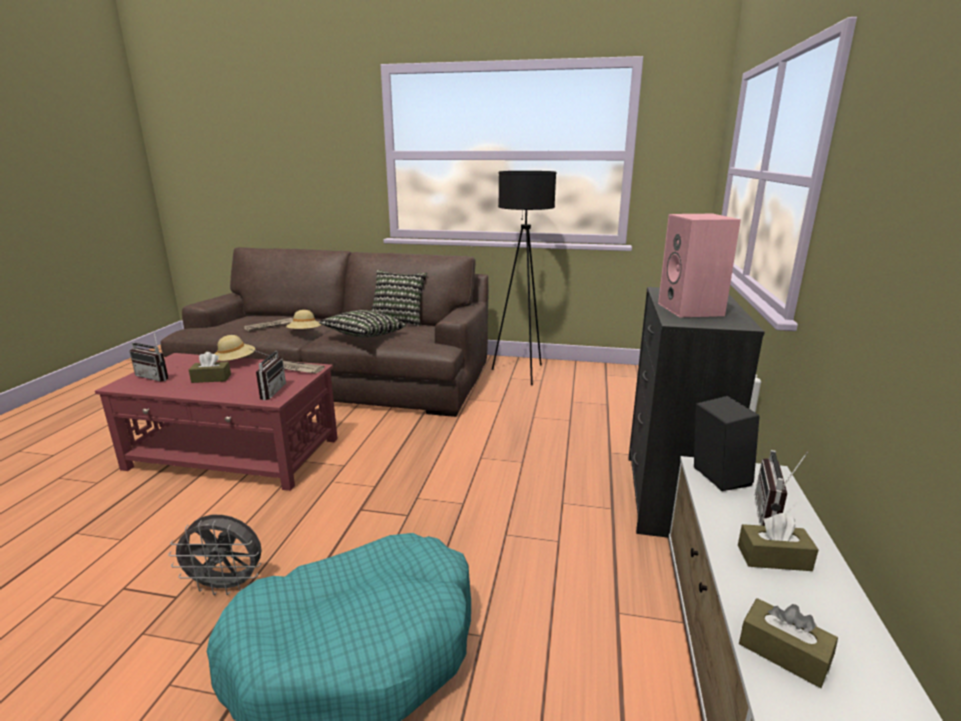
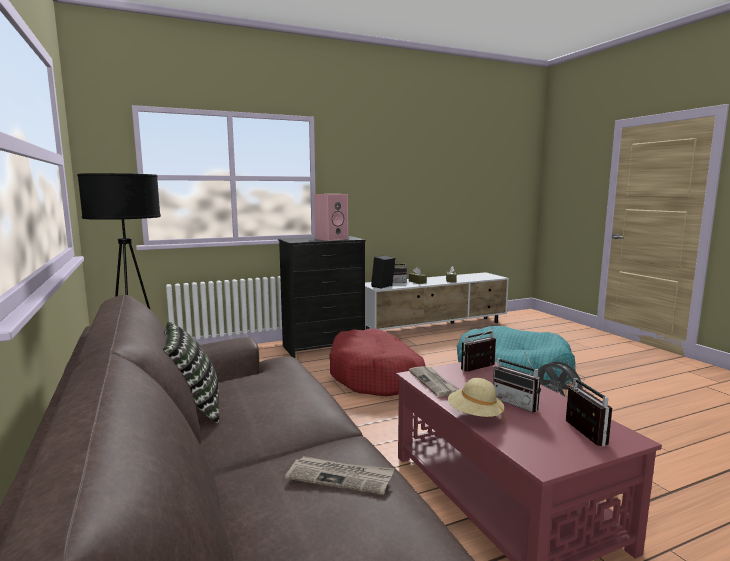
camera: 125 degrees left, 10 degrees down
brown tissue box [189,352,231,383] -> radio [493,349,541,412]
beige hat [286,310,322,329] -> none
pillow [319,310,406,337] -> none
none -> red dog bed [329,329,425,397]

